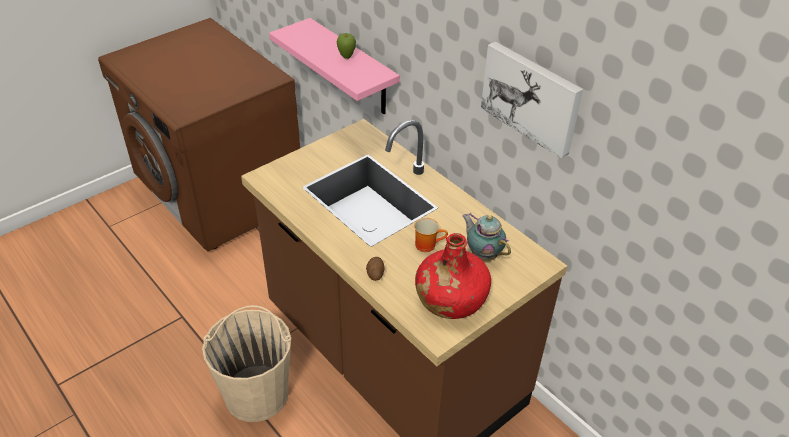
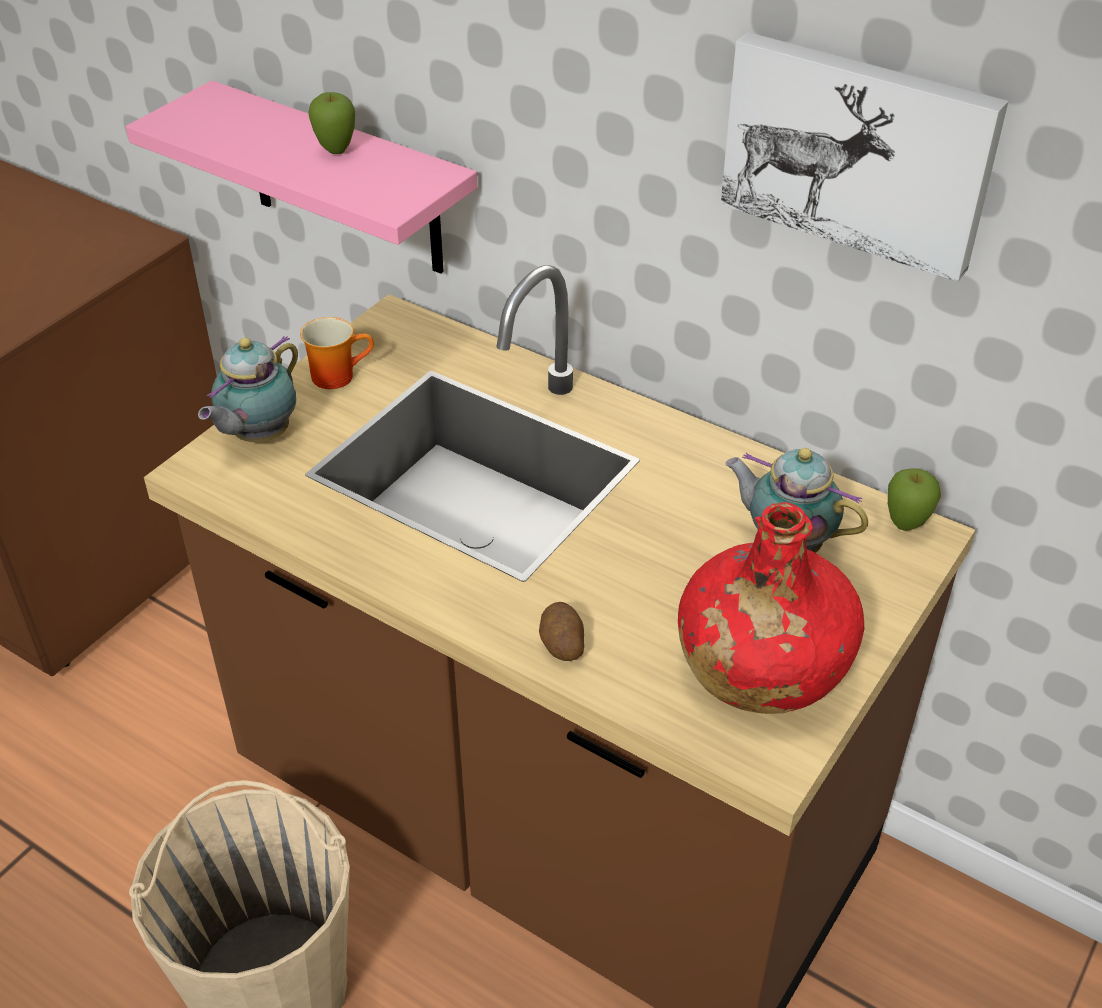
camera: 15 degrees left, 0 degrees up
mug [414,218,448,252] -> mug moved to [300,317,374,389]
none -> teapot [198,336,298,442]
none -> apple [888,468,941,531]

